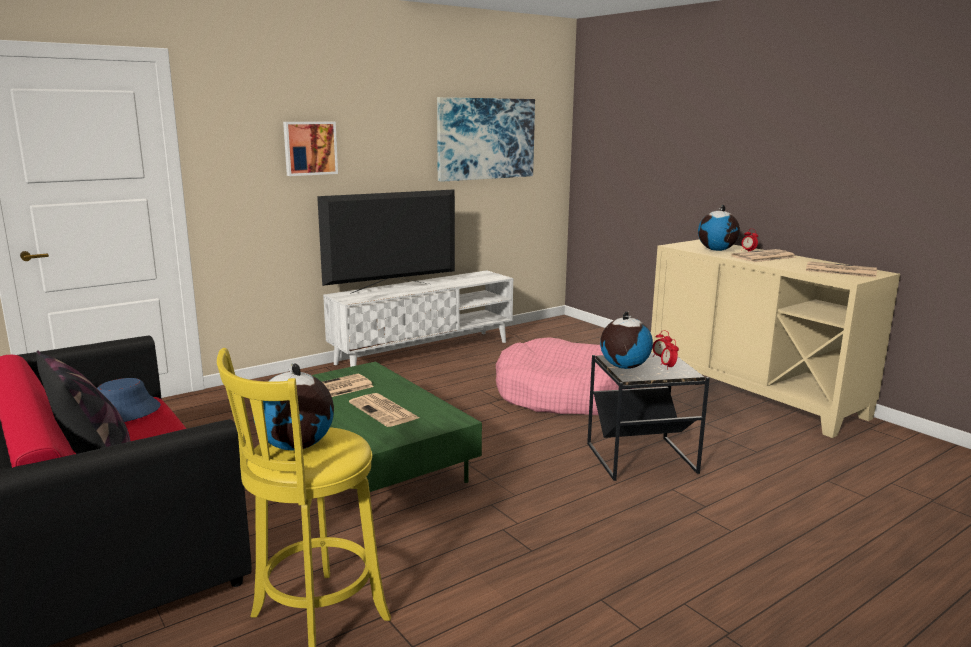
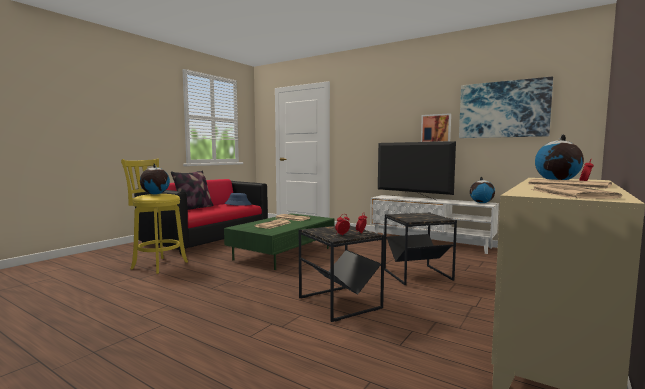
camera: 70 degrees right, 10 degrees down
picture [283,122,338,176] -> picture moved to [421,113,451,142]
pink dog bed [496,337,634,415] -> black side table [384,212,457,285]
globe [600,312,653,369] -> globe moved to [470,177,495,203]

